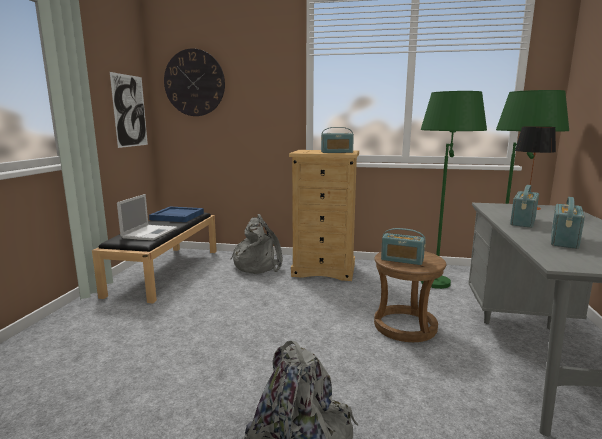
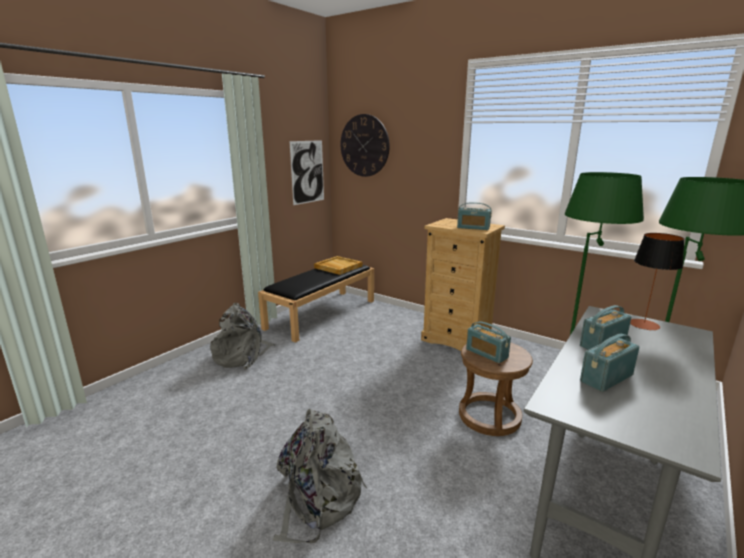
camera: 25 degrees right, 5 degrees up
laptop [117,194,177,240] -> none
blue tray [149,207,204,222] -> beige tray [314,256,362,275]
grey backpack [230,214,283,274] -> grey backpack moved to [210,303,276,370]

